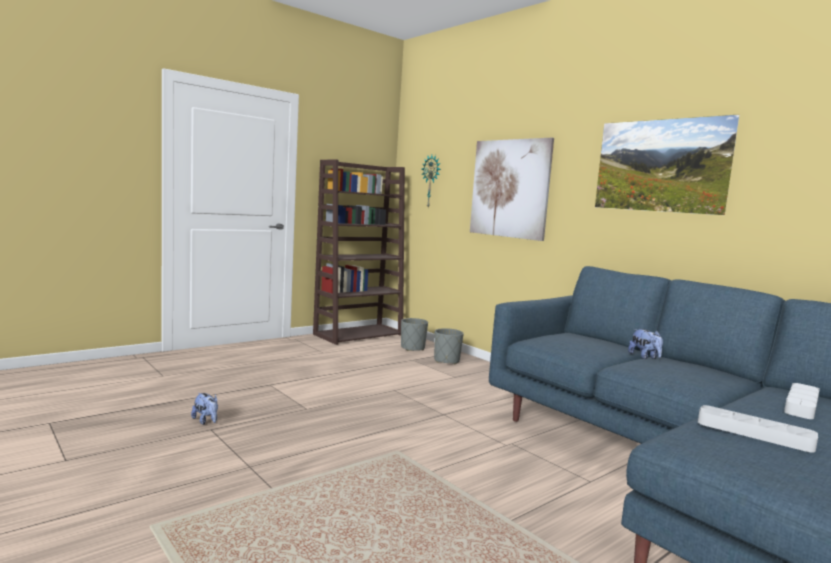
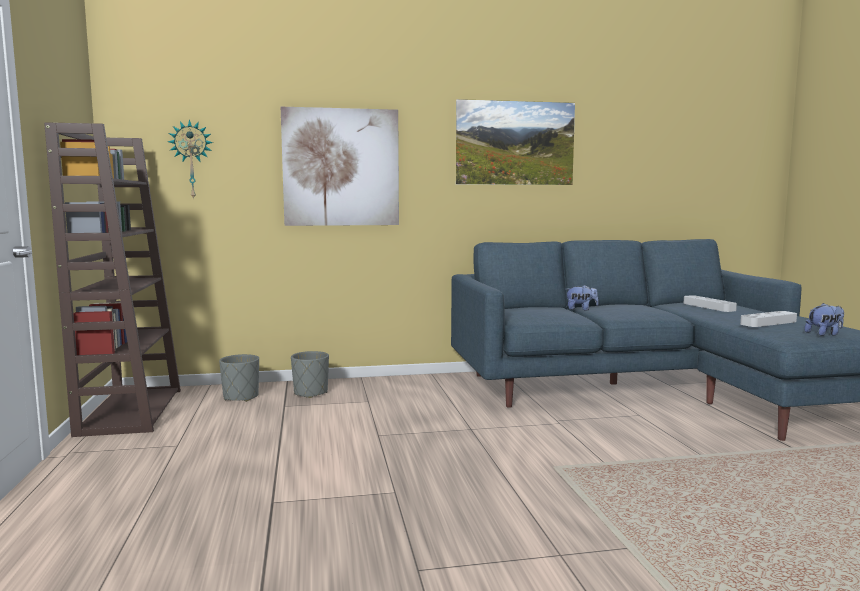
camera: 60 degrees left, 0 degrees up
plush toy [191,393,218,425] -> plush toy moved to [805,303,844,336]

